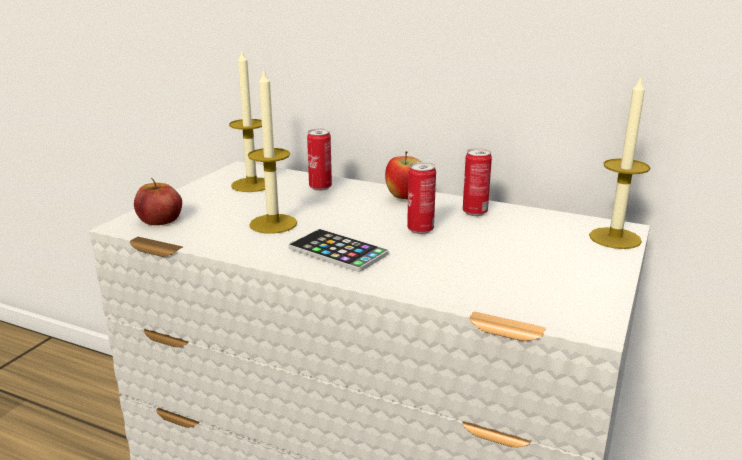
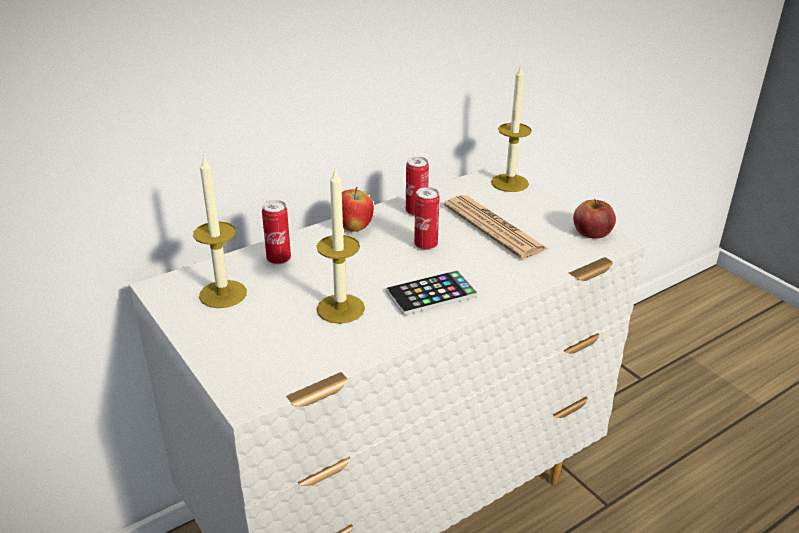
camera: 60 degrees left, 10 degrees up
apple [134,178,182,225] -> apple moved to [573,199,616,239]
none -> newspaper [444,195,548,259]

